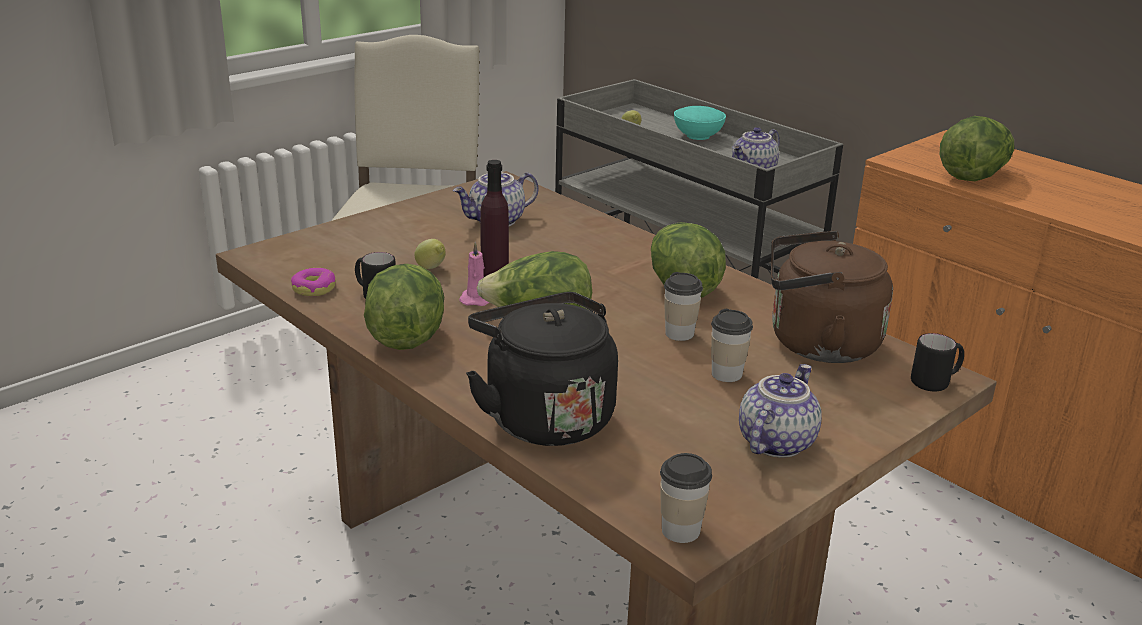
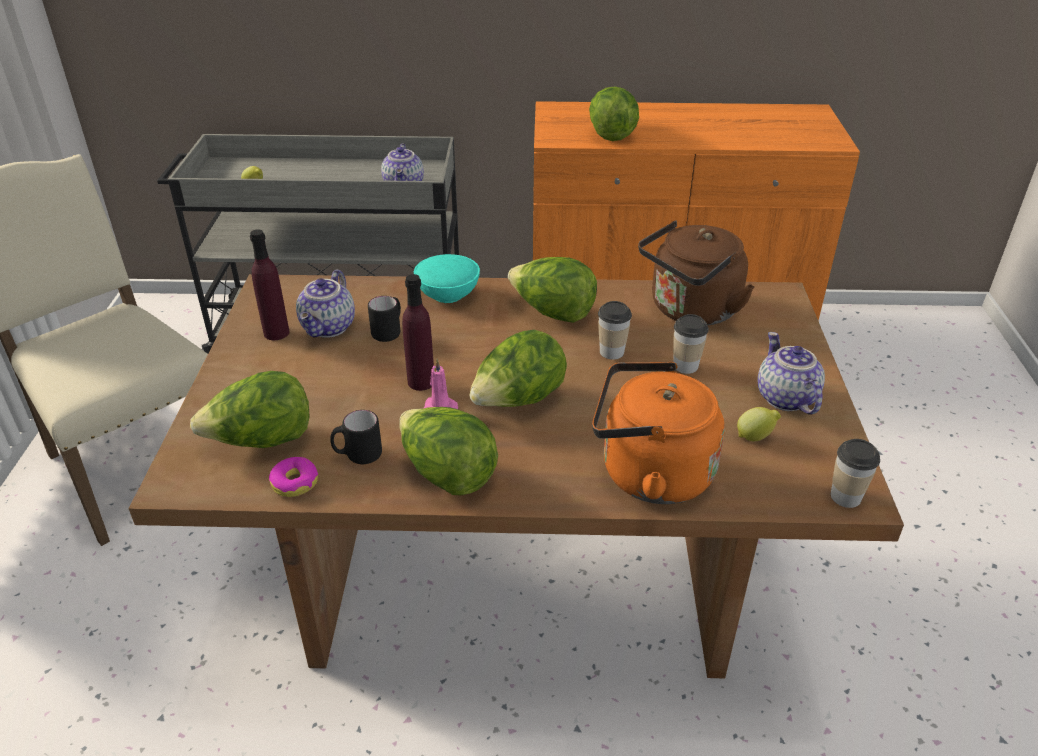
camera: 45 degrees left, 10 degrees up
lemon [414,239,446,269] -> lemon moved to [737,407,781,441]
black kettle [466,292,618,446] -> orange kettle [592,362,725,504]
turquoise bowl [674,106,726,140] -> turquoise bowl moved to [414,254,480,303]
black mug [911,333,964,392] -> black mug moved to [368,296,401,342]
none -> lettuce [190,371,310,448]
none -> purple bottle [250,229,290,340]

